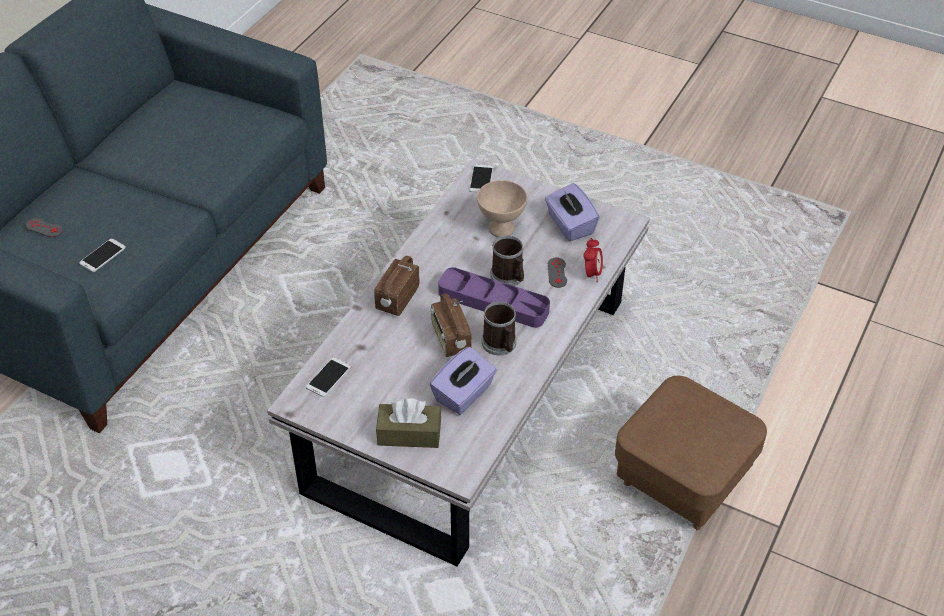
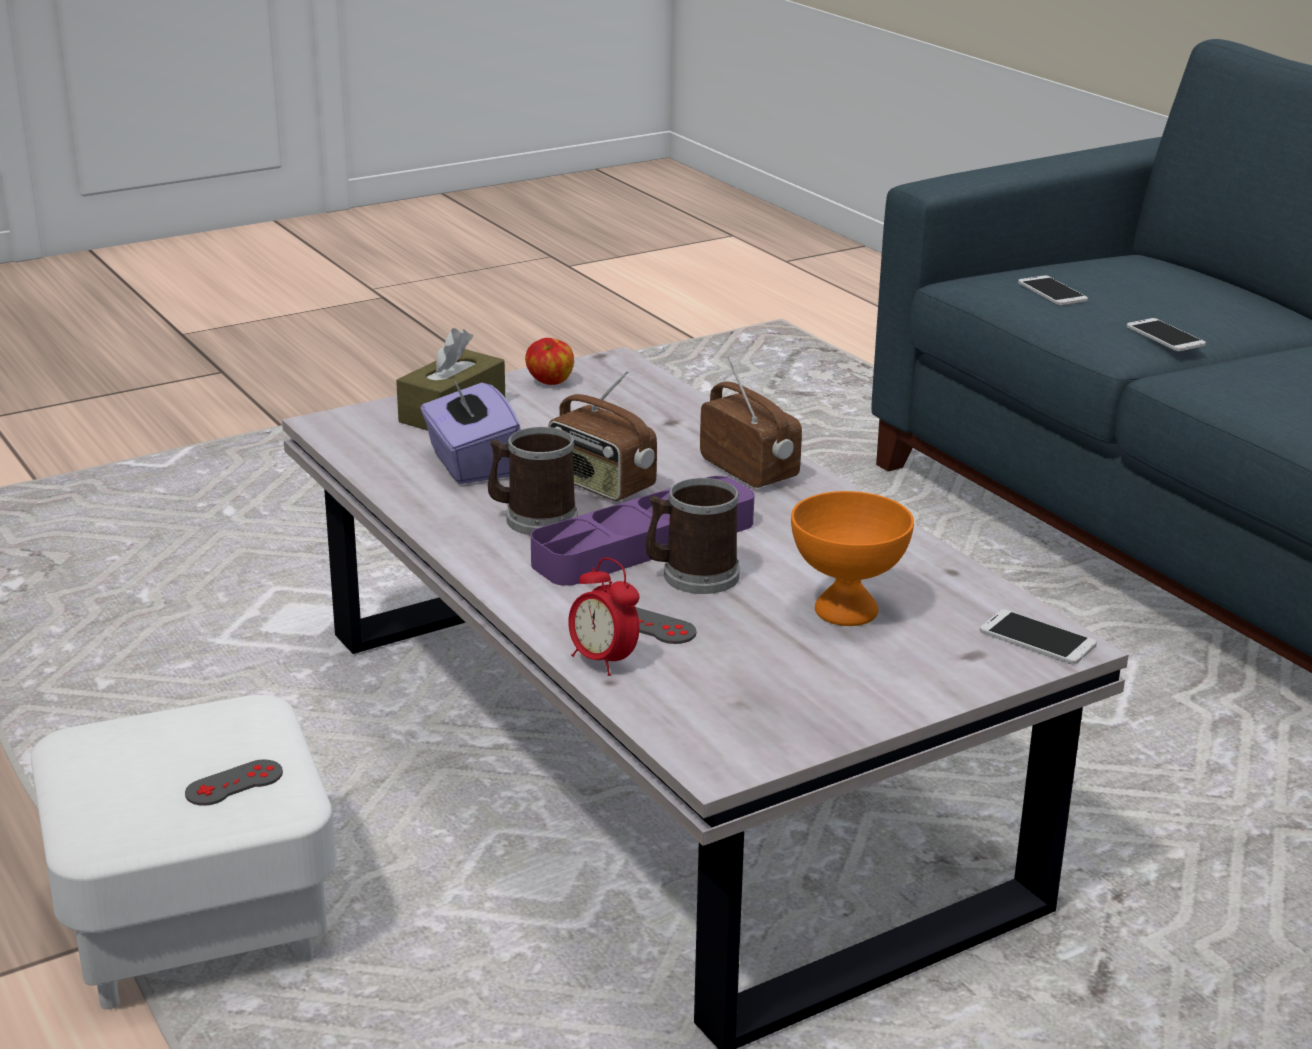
camera: 120 degrees right, 20 degrees down
grey game controller [26,218,63,237] -> grey game controller moved to [185,759,283,806]
phone [306,357,351,397] -> phone moved to [1126,318,1206,351]
radio [431,294,472,357] -> radio turned 150 degrees counterclockwise [549,370,657,501]
beige bowl [477,180,527,237] -> orange bowl [791,491,914,626]
purple tissue box [545,183,600,241] -> none
brown ottoman [615,376,767,530] -> white ottoman [31,695,336,1010]
none -> apple [525,338,574,385]

